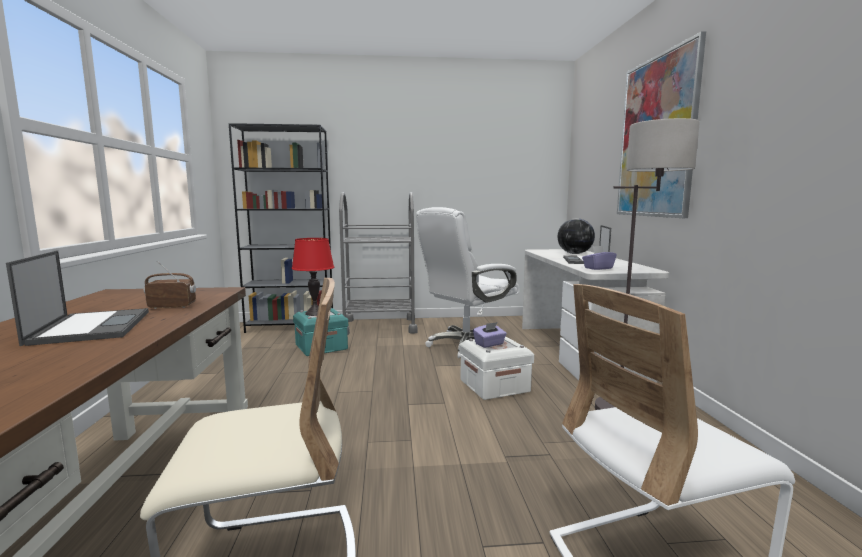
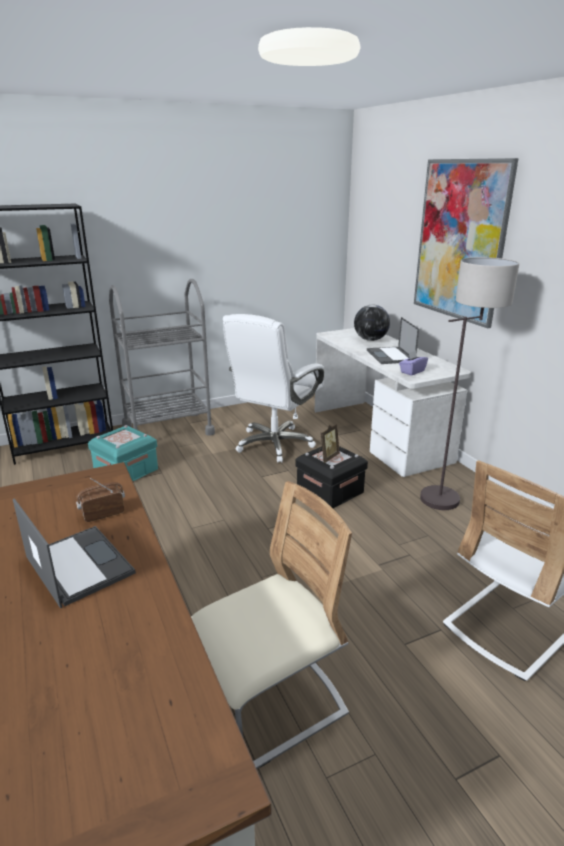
camera: 20 degrees left, 15 degrees up
red table lamp [292,238,334,316] -> none
white storage box [459,337,534,400] -> black storage box [295,446,368,508]
purple tissue box [473,322,507,348] -> picture frame [316,424,340,463]

